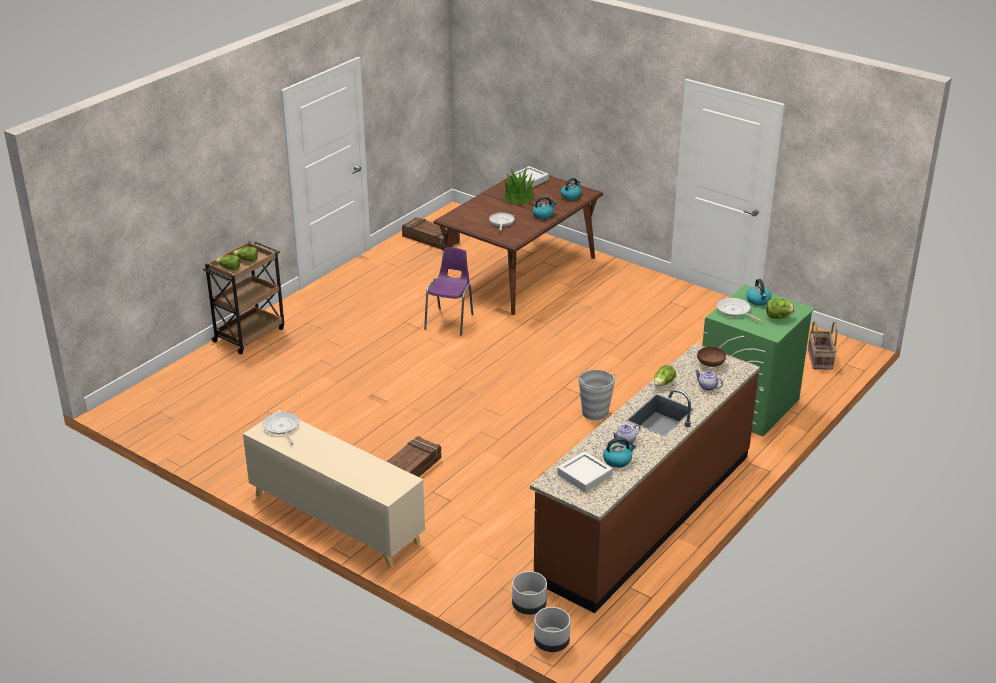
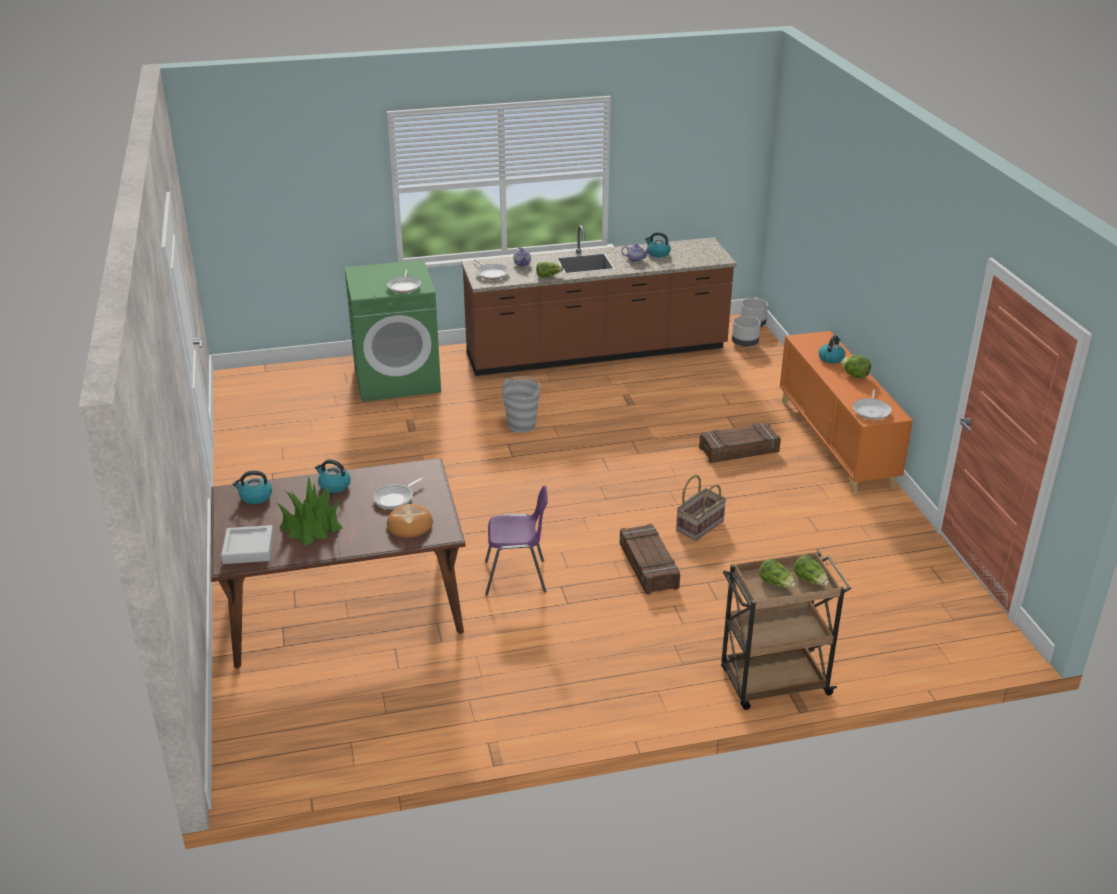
camera: 140 degrees left, 0 degrees up
beige cabinet [243,410,425,567] -> orange cabinet [780,331,913,494]
crate [402,217,460,250] -> crate moved to [620,524,680,595]
purple chair [424,247,473,335] -> purple chair turned 150 degrees counterclockwise [485,486,548,596]
grey tray [557,451,613,492] -> none
brown bowl [697,347,726,367] -> frying pan [474,259,509,280]
kettle [746,279,771,306] -> kettle moved to [819,335,845,364]
lettuce [766,298,794,319] -> lettuce moved to [841,355,871,379]
basket [808,321,837,370] -> basket moved to [676,475,727,541]
none -> bread [387,504,433,538]

